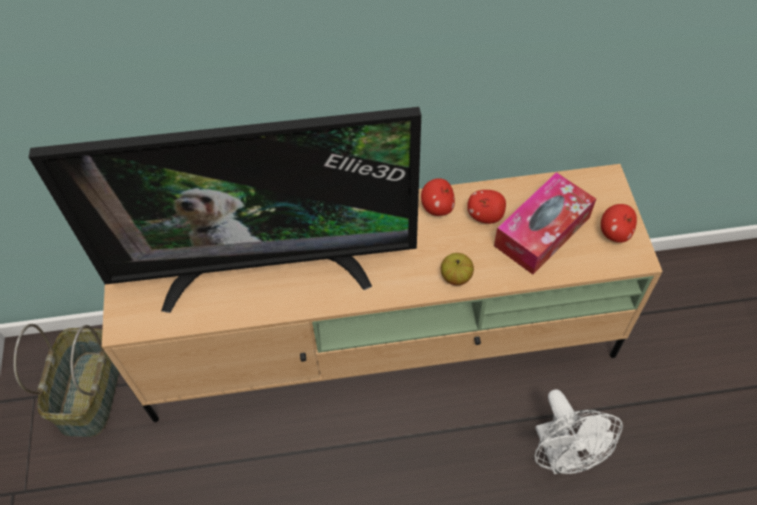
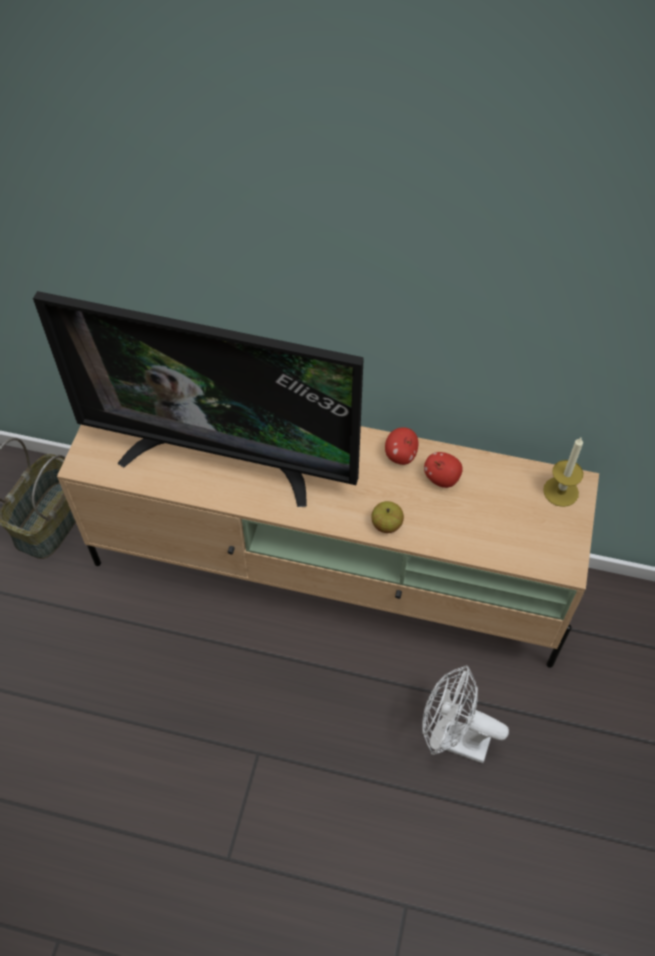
camera: 20 degrees right, 0 degrees up
tissue box [494,172,596,275] -> none
white fan [535,389,623,474] -> white fan turned 105 degrees clockwise [422,665,509,764]
apple [601,204,637,243] -> none
none -> candle [543,437,583,507]

